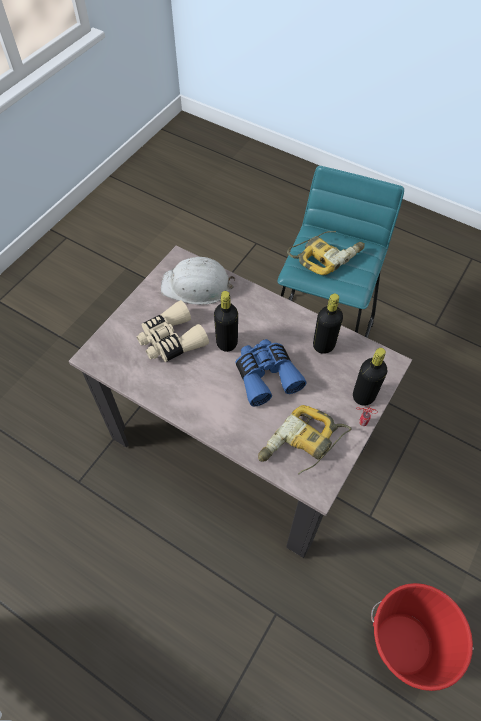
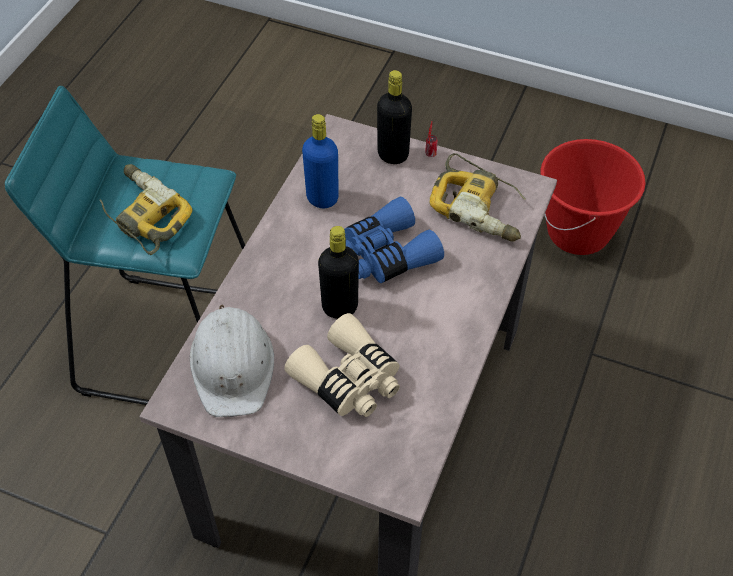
camera: 100 degrees left, 5 degrees down
black bottle [313,294,343,354] -> blue bottle [302,114,339,208]

